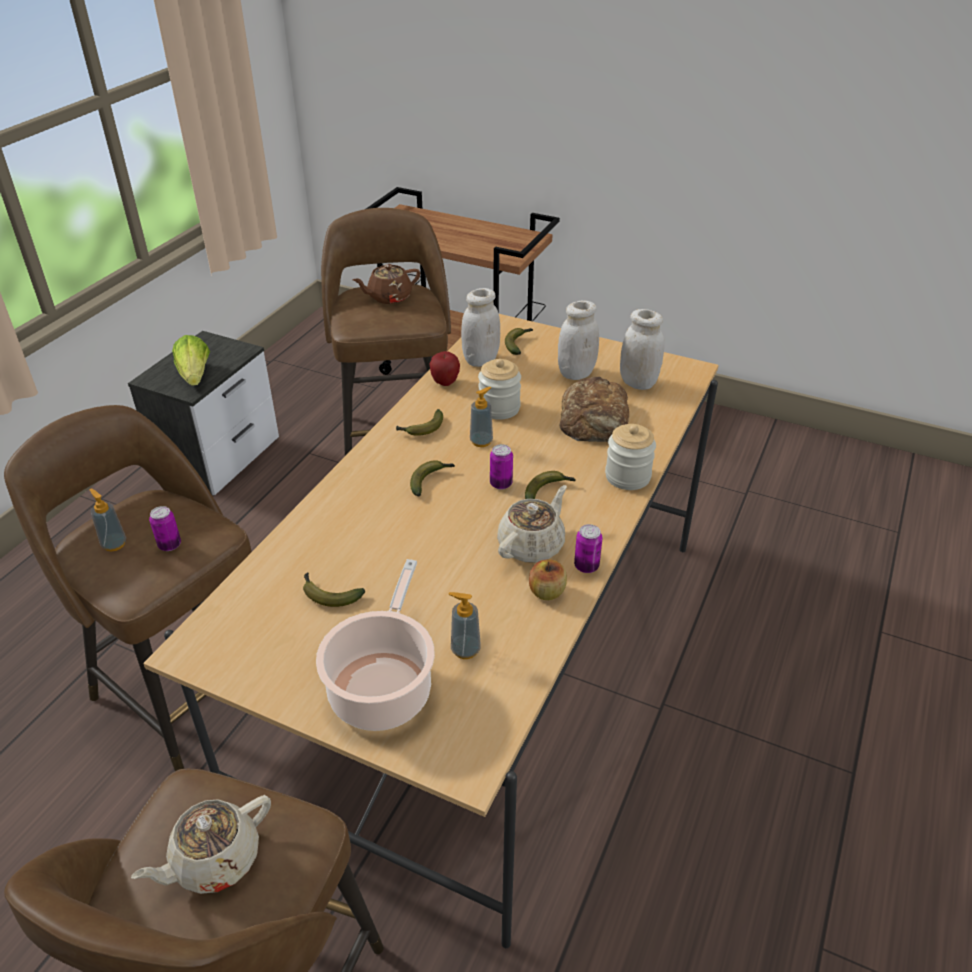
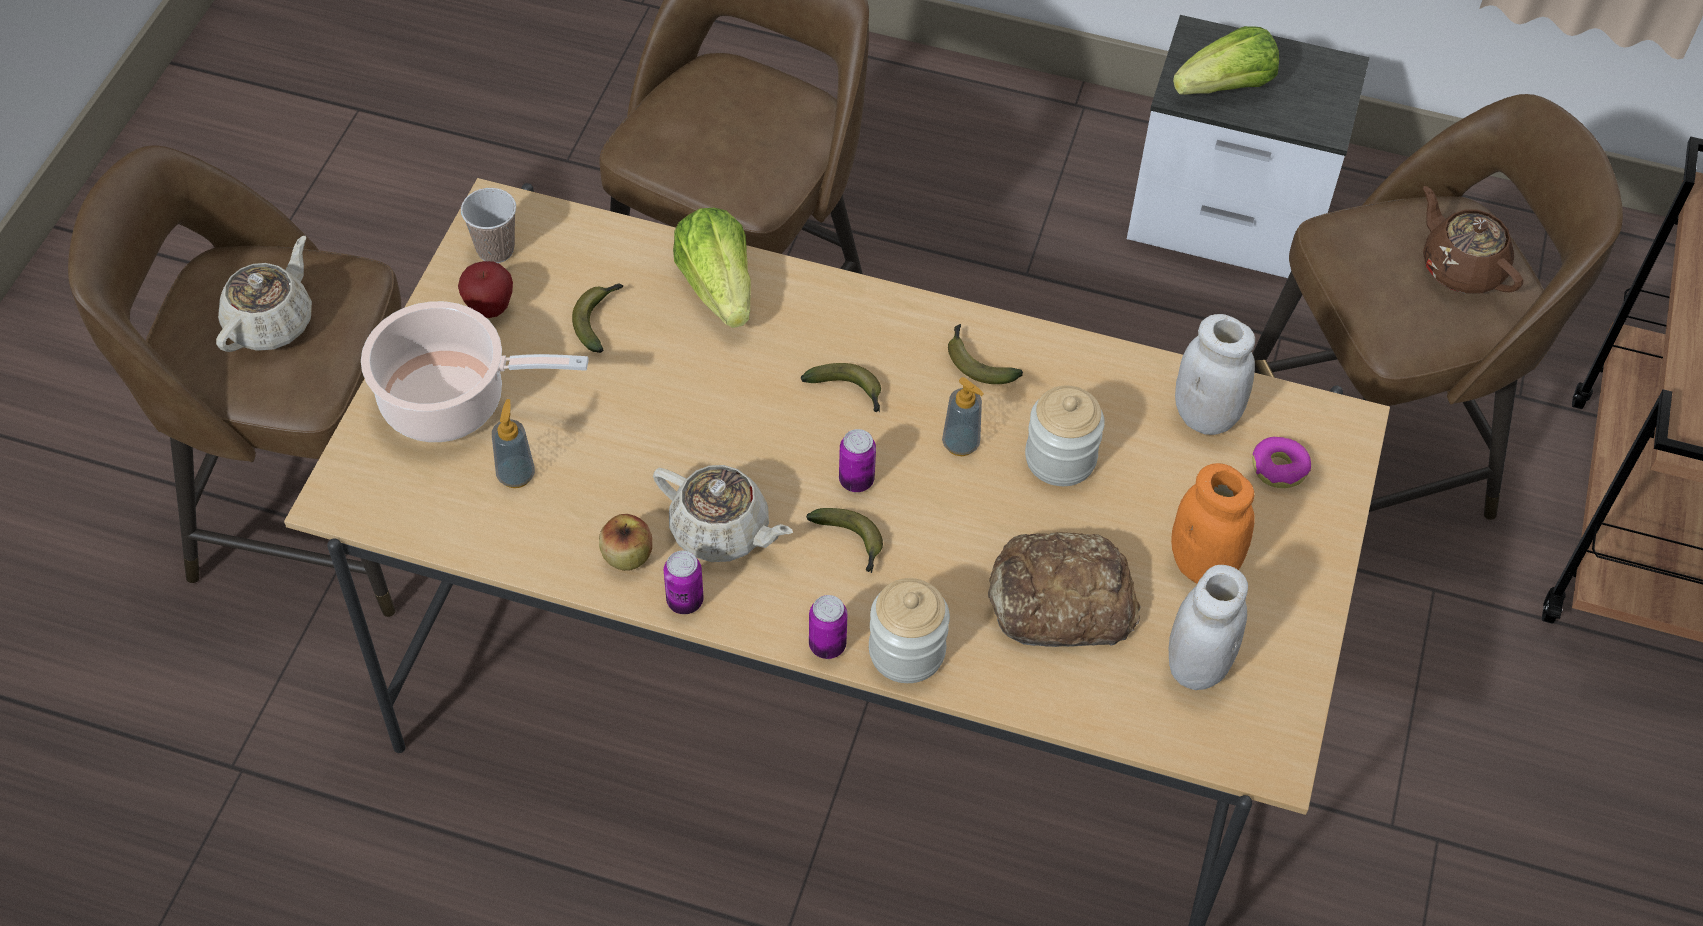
camera: 80 degrees right, 15 degrees up
soap dispenser [89,488,126,551] -> none
beige teapot [131,795,271,894] -> beige teapot turned 75 degrees clockwise [216,236,312,352]
can [149,506,181,551] -> can moved to [809,595,848,659]
apple [429,351,460,386] -> apple moved to [458,261,513,318]
banana [505,328,533,355] -> donut [1252,437,1311,488]
white jar [558,301,599,380] -> orange jar [1171,463,1255,584]
none -> cup [461,188,516,263]
none -> lettuce [673,208,751,328]

